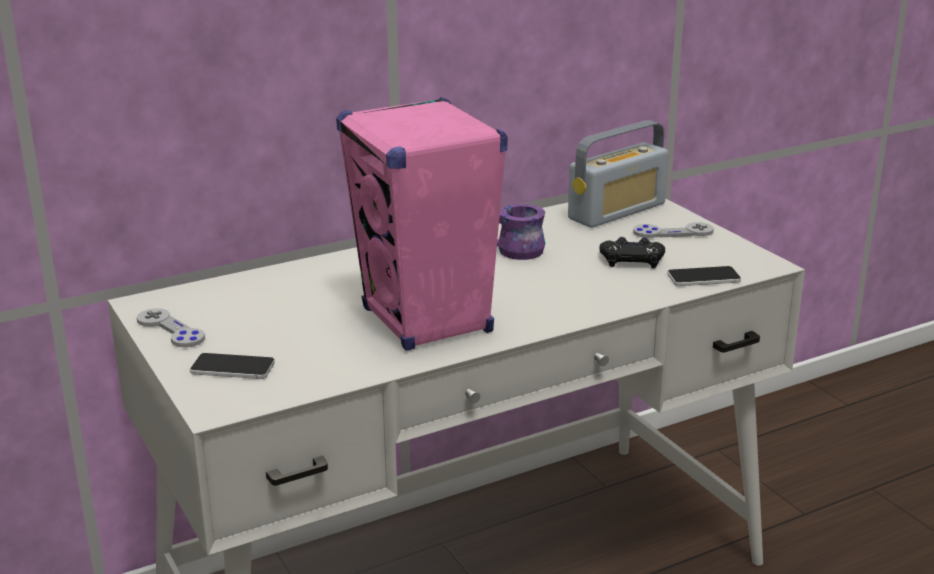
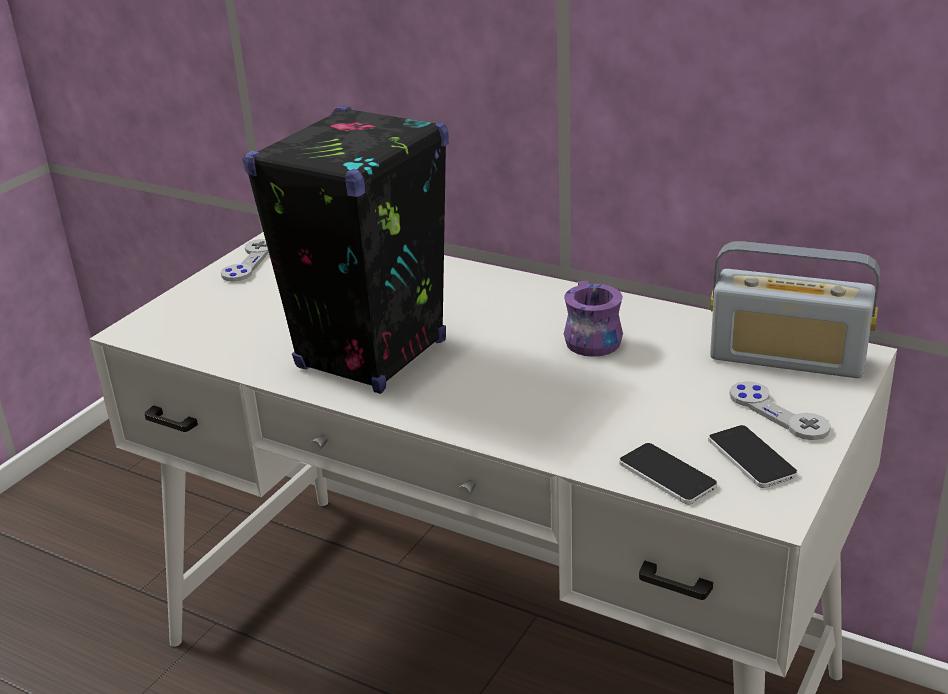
camera: 60 degrees right, 5 degrees up
phone [190,353,275,379] -> phone moved to [708,425,797,488]
pink speaker [336,97,508,350] -> black speaker [242,105,449,394]
black game controller [599,237,665,268] -> none

